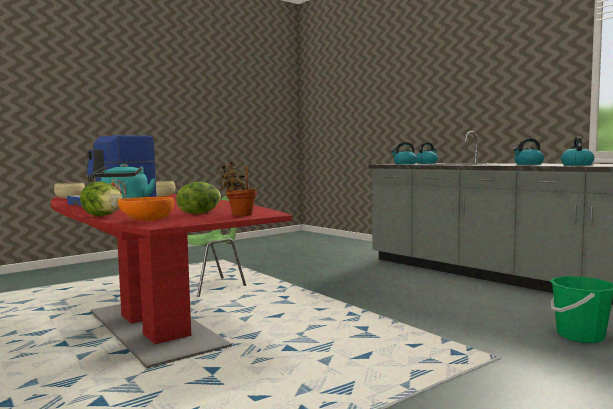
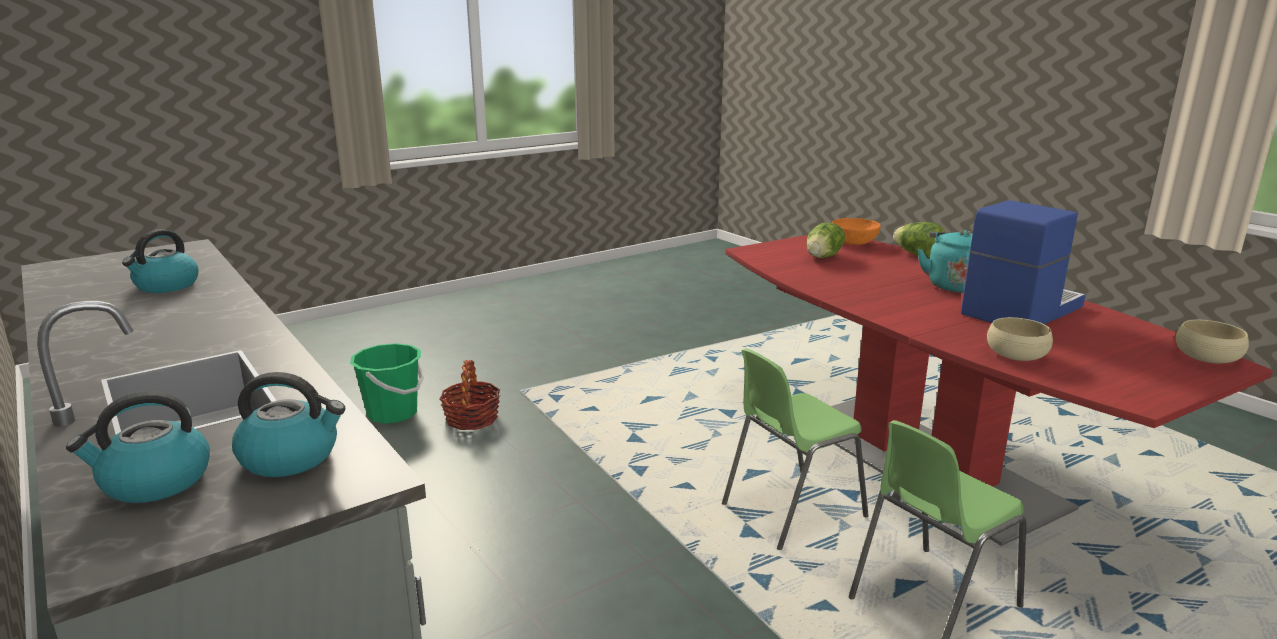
camera: 175 degrees left, 15 degrees up
potted plant [216,161,257,216] -> none
kettle [513,138,544,165] -> none
none -> basket [439,360,500,430]
none -> green chair [722,348,869,550]

